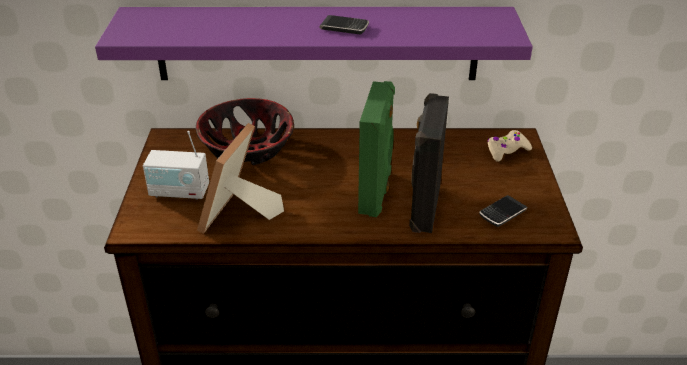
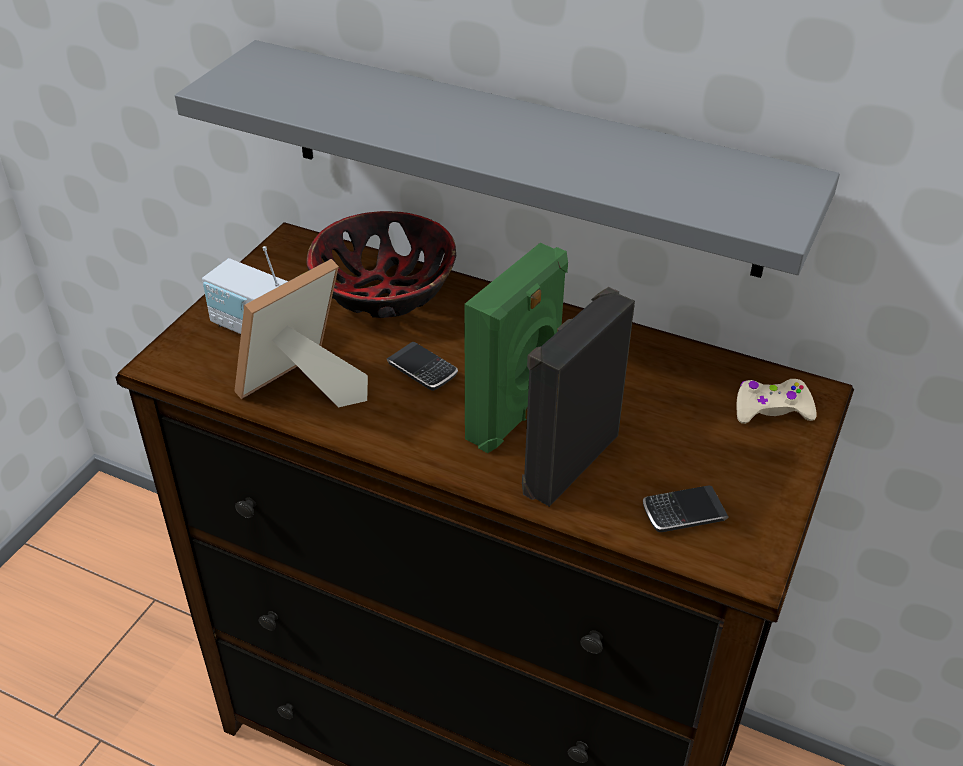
camera: 25 degrees right, 5 degrees up
purple shelf [95,7,533,80] -> grey shelf [175,40,840,278]
phone [319,15,369,34] -> phone moved to [386,342,458,391]

